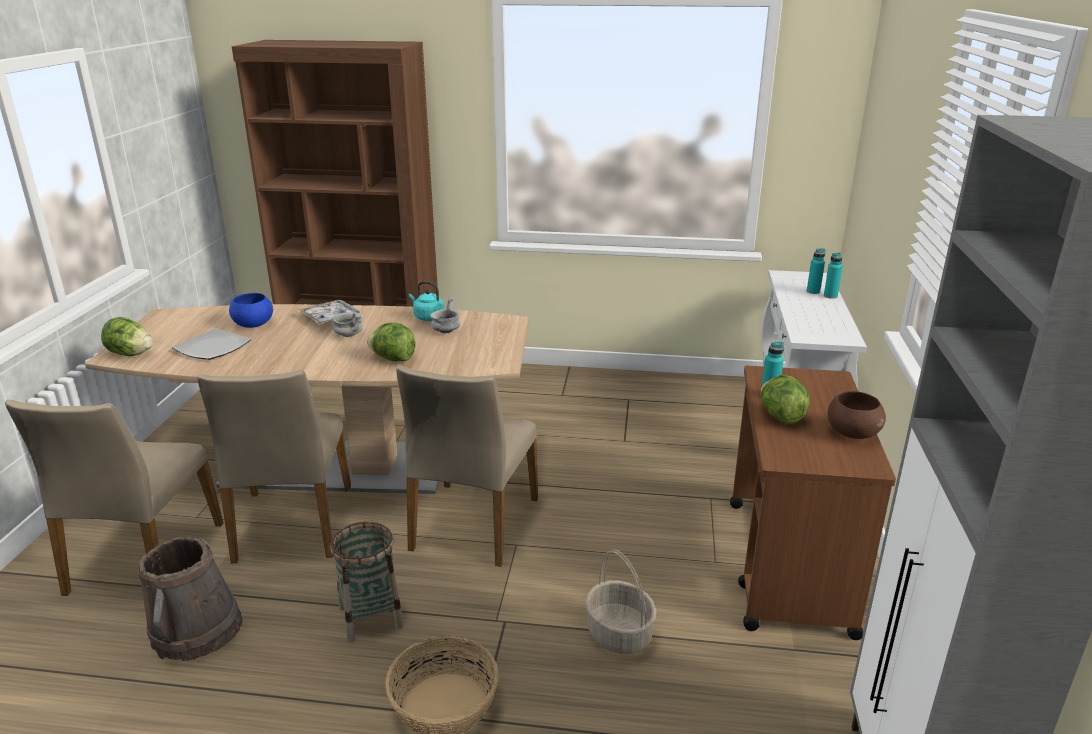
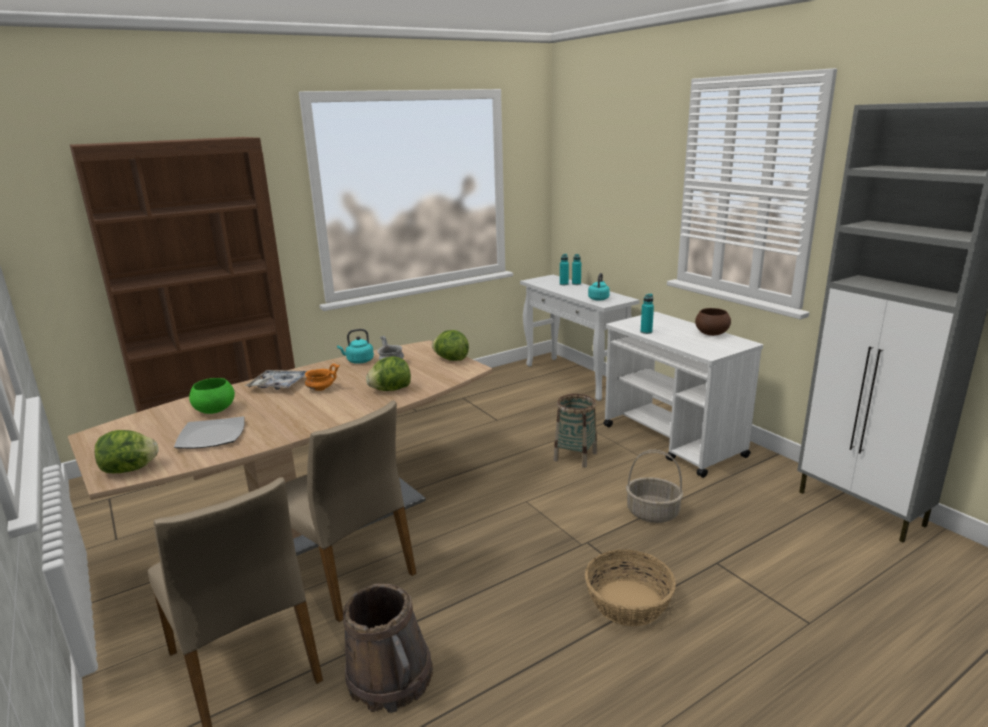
camera: 40 degrees left, 5 degrees down
blue bowl [229,293,273,328] -> green bowl [189,378,235,414]
basket [330,522,404,642] -> basket moved to [554,394,597,468]
grey bowl [333,312,363,337] -> orange bowl [305,364,340,391]
beige chair [396,365,538,567] -> none
brown cart [730,366,896,640] -> white cart [603,312,763,478]
lettuce [761,375,810,424] -> lettuce moved to [432,330,469,361]
none -> turquoise kettle [588,273,610,301]

